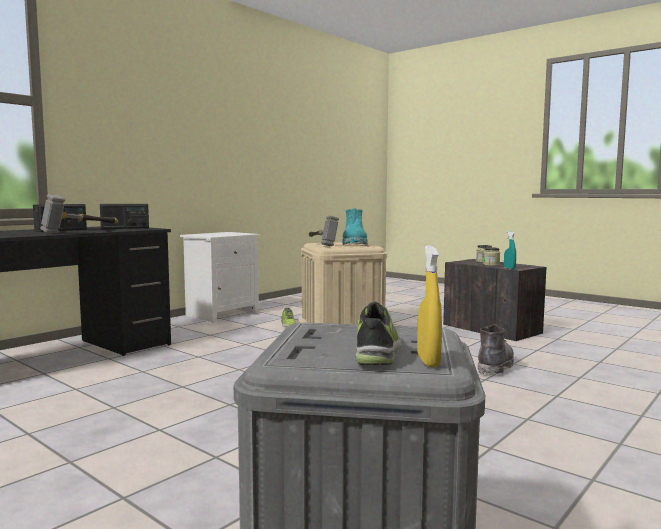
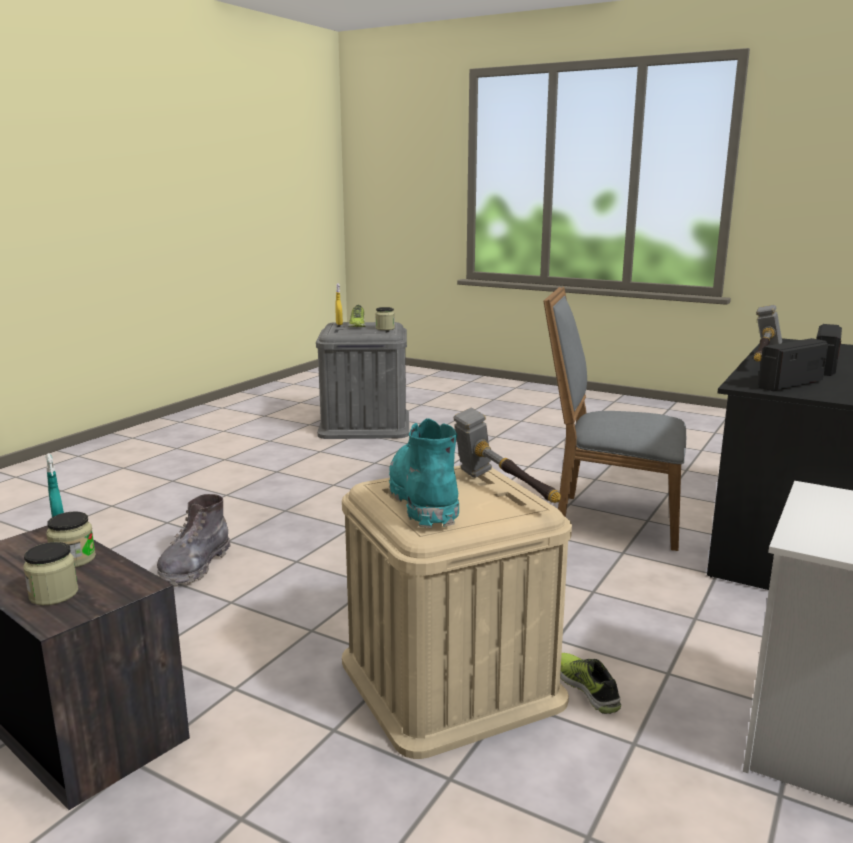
camera: 170 degrees right, 10 degrees up
none -> jar [375,307,395,330]
none -> grey chair [543,286,686,551]

